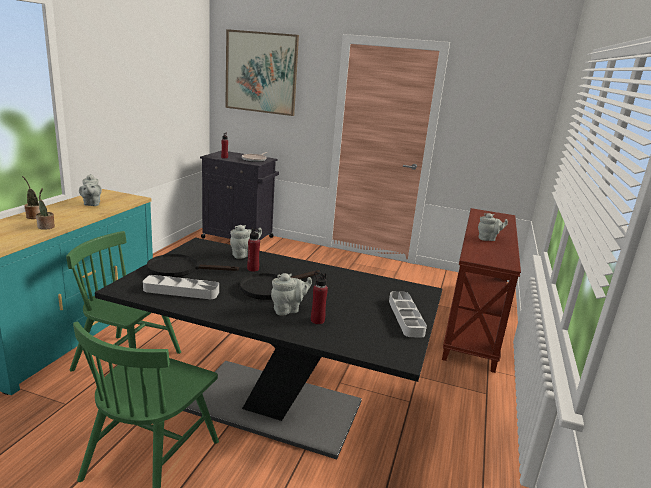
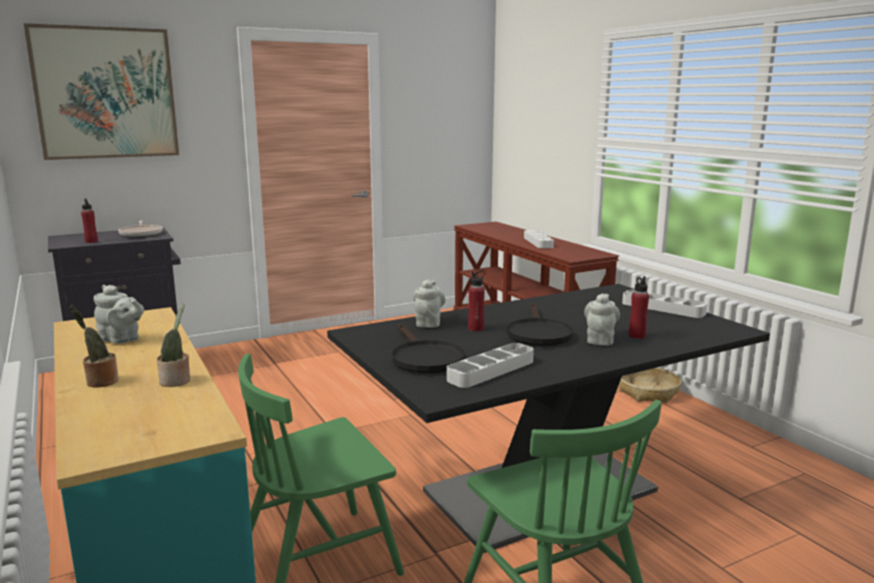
camera: 45 degrees left, 5 degrees down
black frying pan [147,254,239,277] -> black frying pan turned 60 degrees counterclockwise [392,324,465,373]
grey teapot [478,213,508,241] -> grey tray [524,230,554,249]
none -> basket [619,368,681,403]

